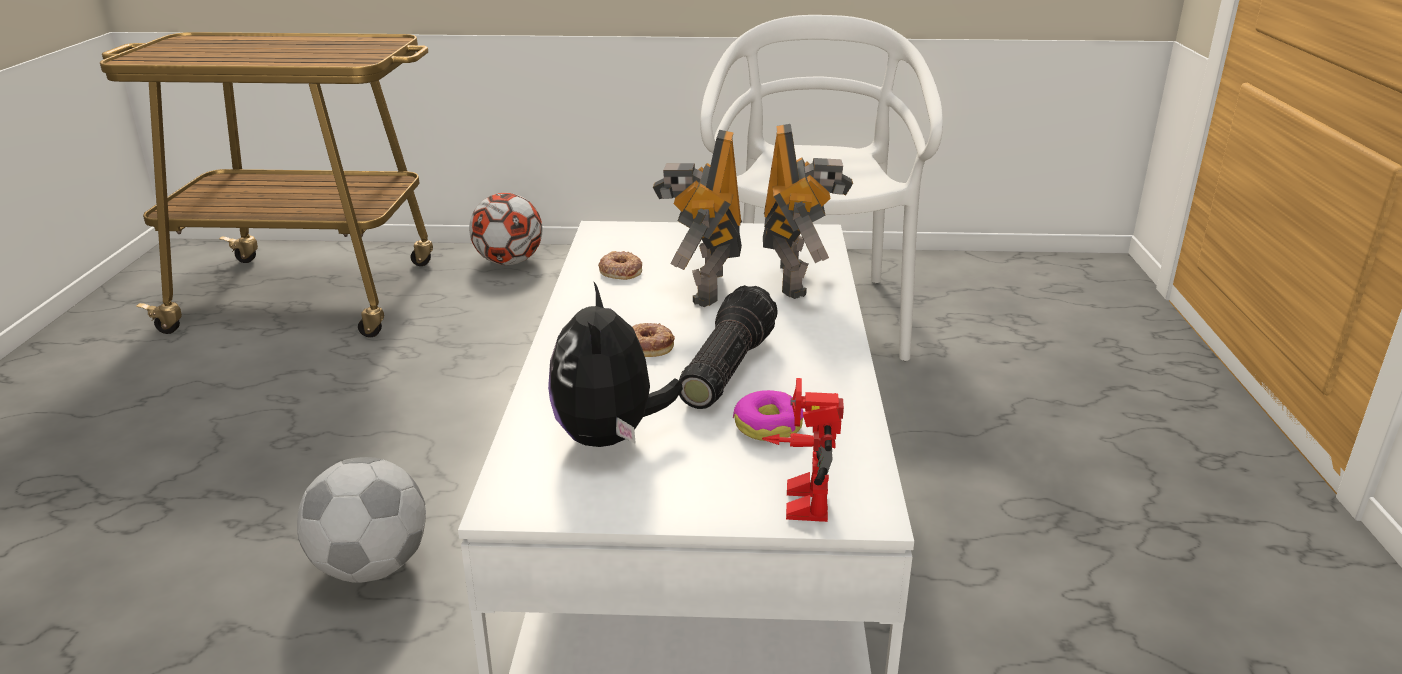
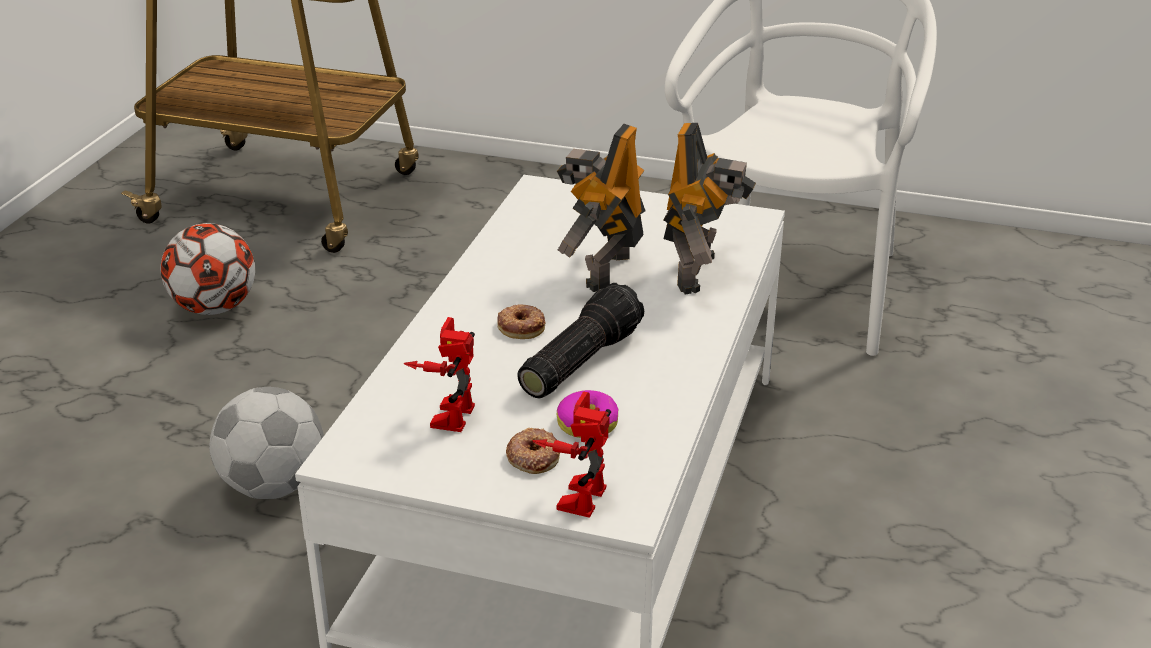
camera: 15 degrees right, 5 degrees up
football [469,193,543,265] -> football moved to [161,223,255,315]
plush toy [548,282,683,447] -> toy robot [404,317,475,432]
donut [598,251,642,280] -> donut moved to [506,428,560,474]

